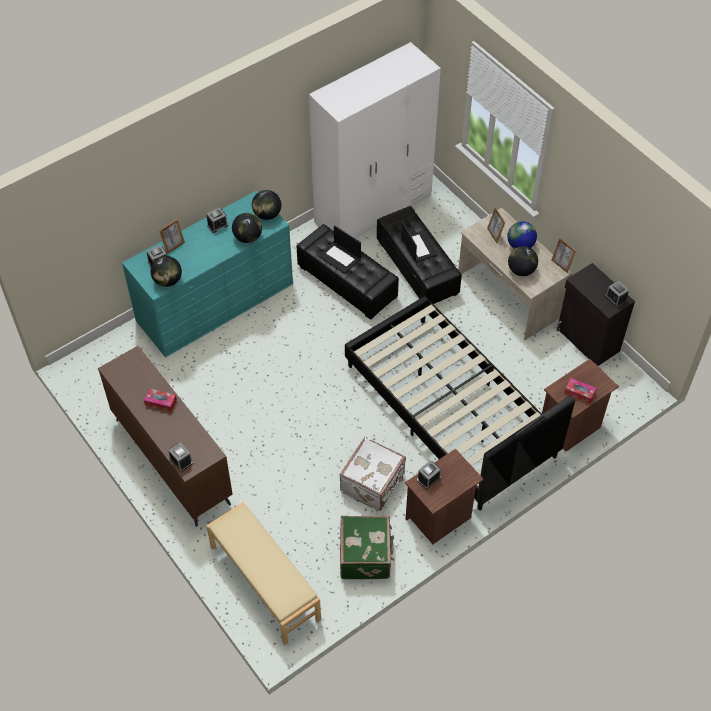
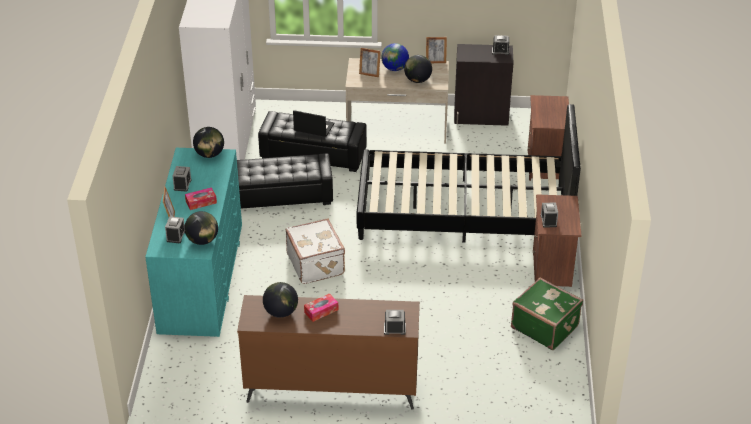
camera: 50 degrees left, 15 degrees down
beige bench [206,502,321,645] -> none
globe [232,213,262,243] -> globe moved to [263,282,298,318]
laptop [318,225,361,274] -> none
white suitcase [339,437,406,511] -> white suitcase moved to [286,218,345,284]
tissue box [564,378,597,404] -> tissue box moved to [185,187,217,210]

